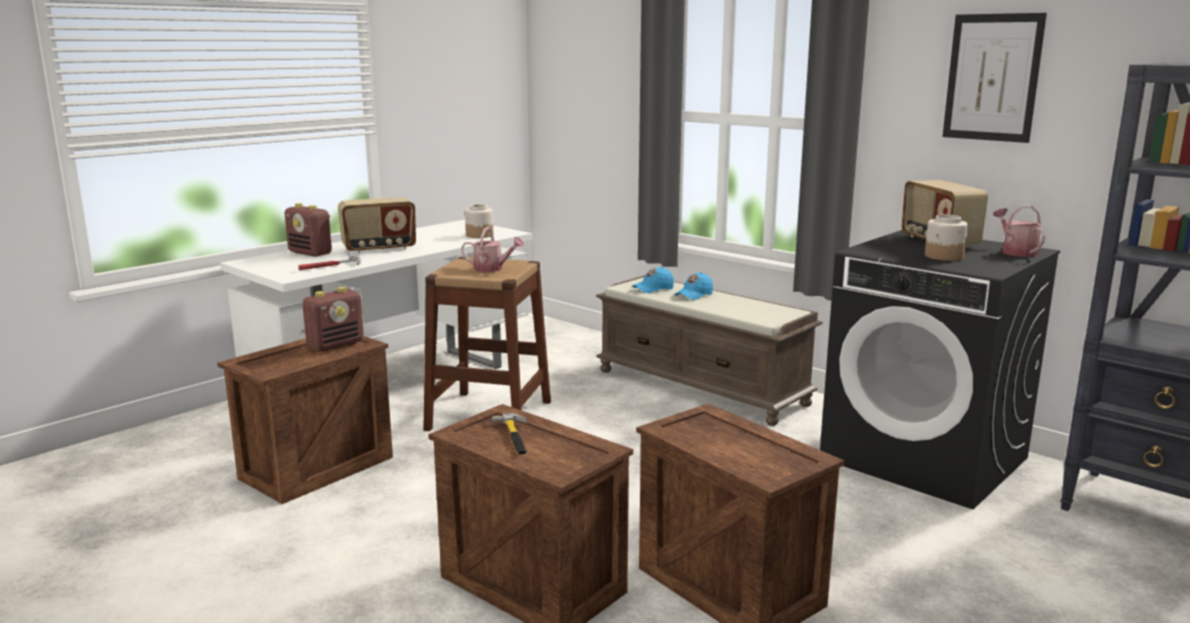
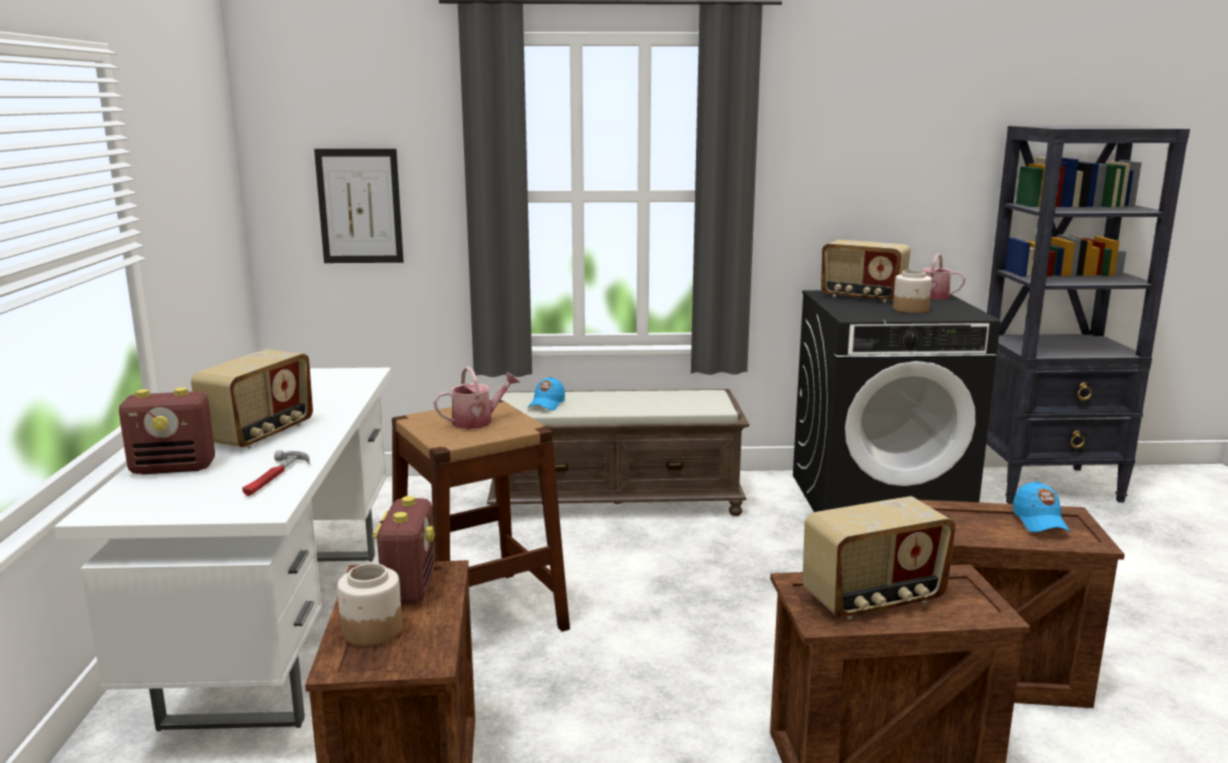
camera: 45 degrees left, 0 degrees up
jar [465,204,493,238] -> jar moved to [337,563,402,646]
hammer [492,413,527,455] -> radio [802,496,956,619]
blue cap [675,272,713,300] -> blue cap moved to [1013,481,1071,532]
picture [942,13,1047,143] -> picture moved to [314,149,404,263]

